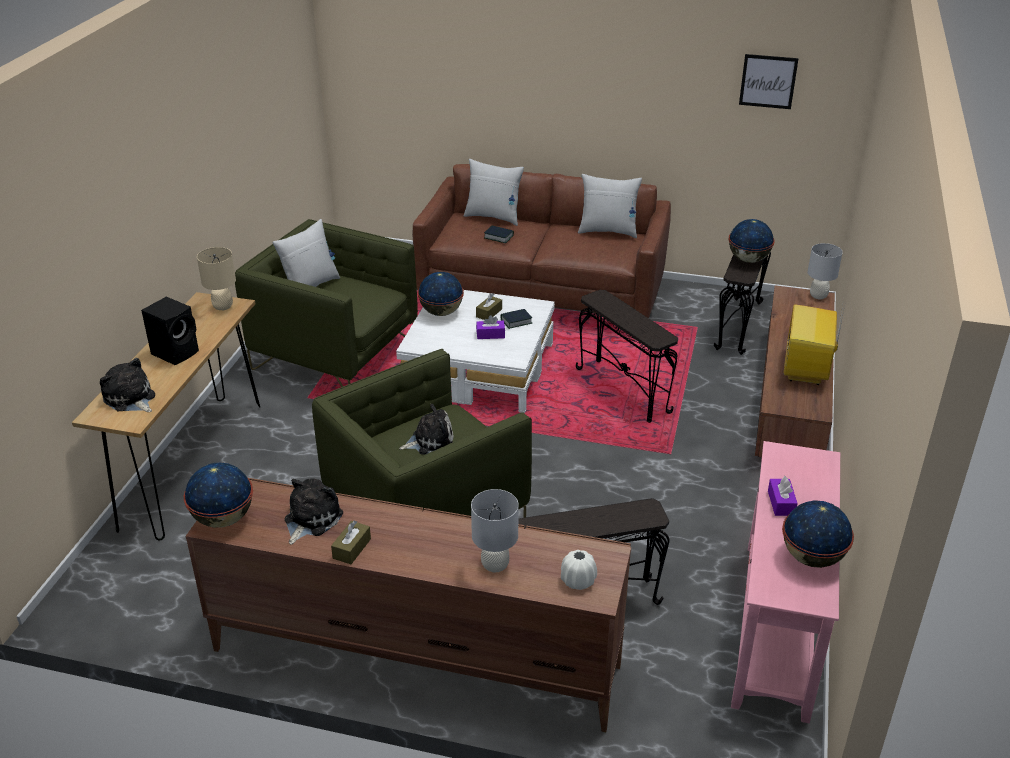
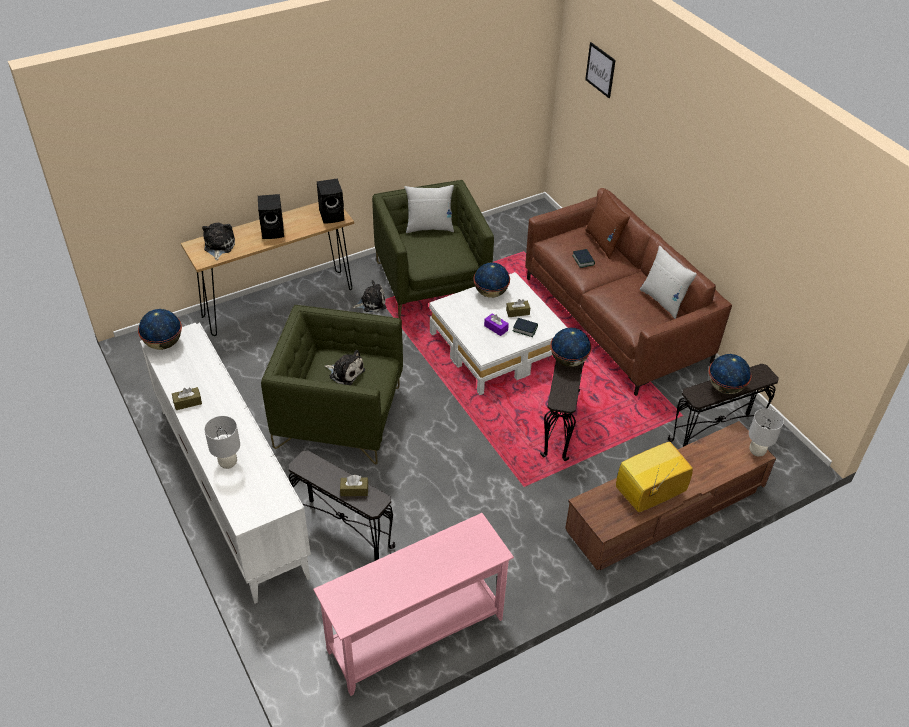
camera: 45 degrees right, 10 degrees up
brown cabinet [185,478,631,732] -> white cabinet [140,322,311,603]
beige table lamp [197,247,236,311] -> black speaker [317,178,344,224]
plush toy [284,478,343,545] -> plush toy moved to [352,280,386,312]
grey pillow [464,159,524,226] -> brown pillow [586,189,630,259]
white vase [561,550,597,590] -> none
picture [739,54,799,109] -> picture moved to [585,42,616,98]
purple tissue box [768,476,798,516] -> none
globe [782,500,854,568] -> globe moved to [550,328,592,367]
none -> brown tissue box [340,475,368,496]

